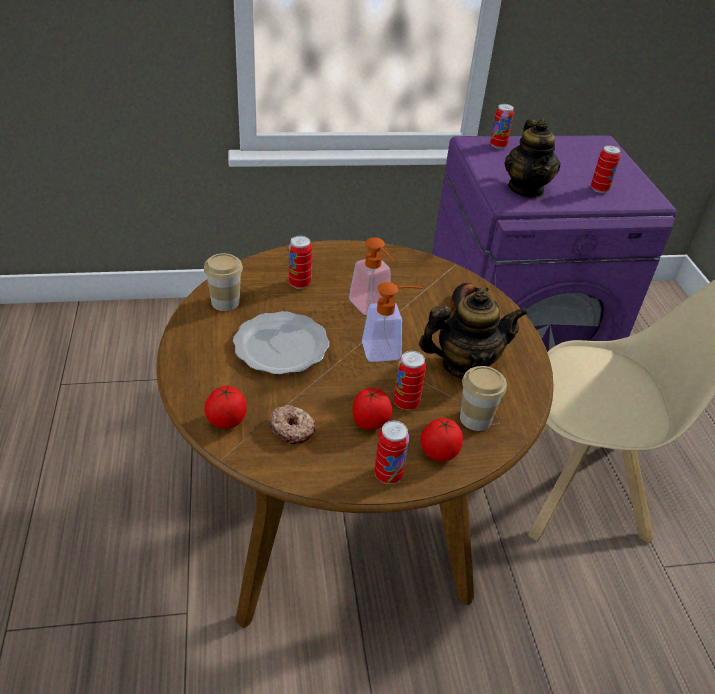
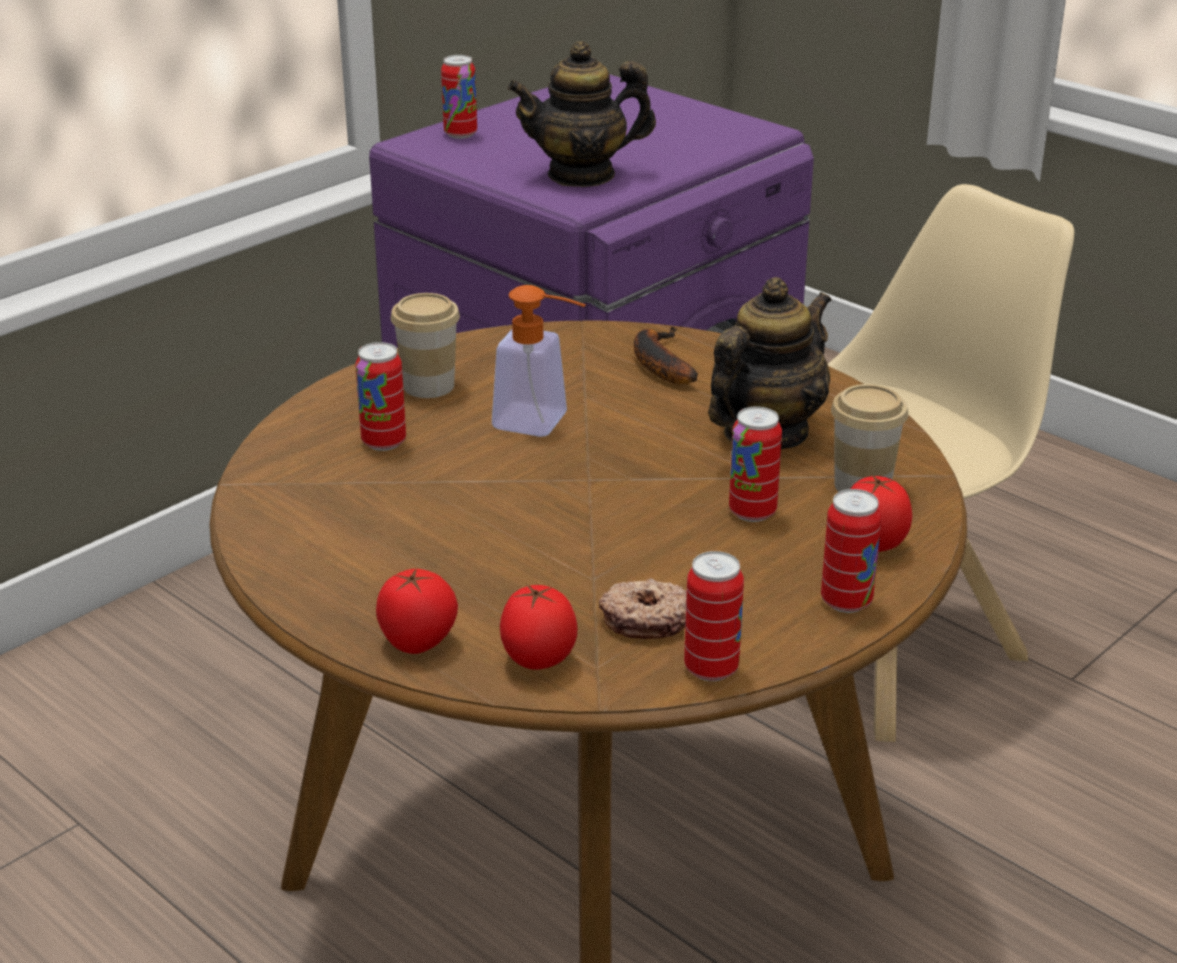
camera: 35 degrees left, 10 degrees down
cup [204,253,243,311] -> cup moved to [391,293,460,398]
plate [233,311,329,375] -> none
tomato [353,388,392,430] -> tomato moved to [376,568,458,654]
soap dispenser [362,282,423,362] -> none
teapot [504,119,560,198] -> teapot turned 120 degrees clockwise [507,41,656,187]
can [591,145,621,193] -> can moved to [684,551,744,681]

